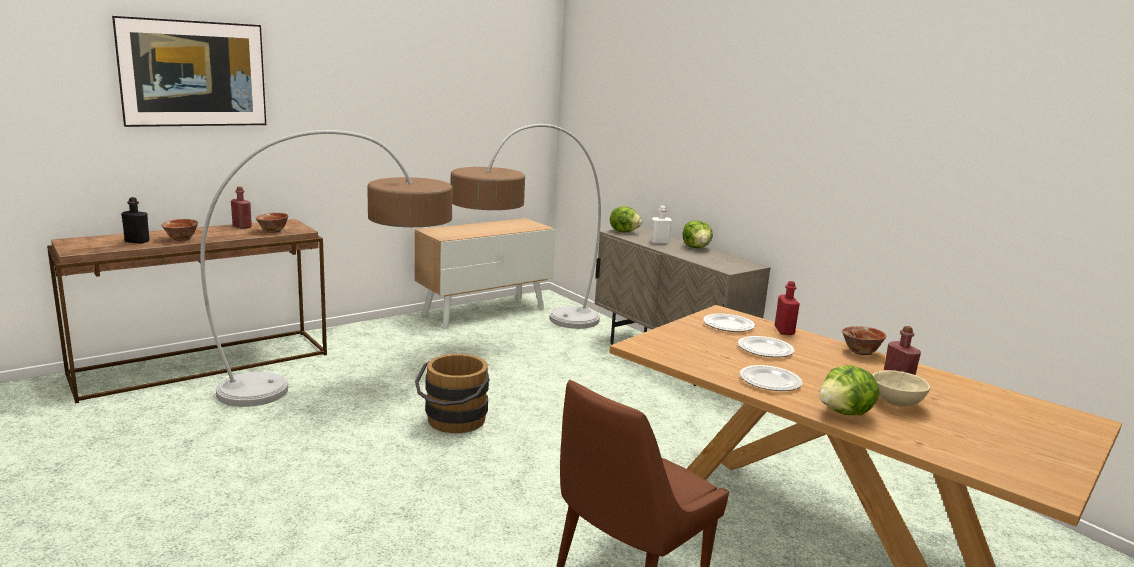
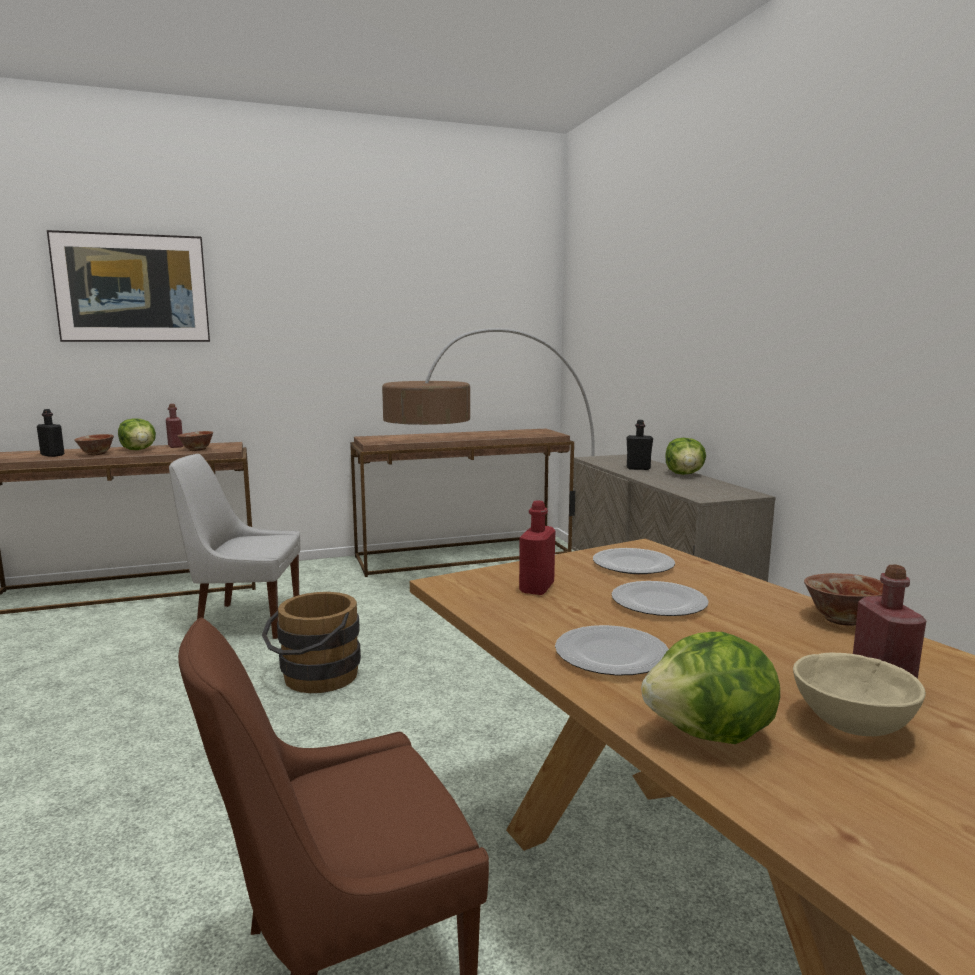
camera: 20 degrees right, 5 degrees down
floor lamp [200,130,453,407] -> white chair [169,454,300,639]
cabinet [415,218,556,329] -> brown console table [350,429,574,577]
lettuce [610,207,642,232] -> lettuce moved to [118,418,156,450]
white bottle [650,206,672,244] -> black bottle [627,420,653,470]
red bottle [774,281,800,335] -> red bottle moved to [519,500,555,595]

